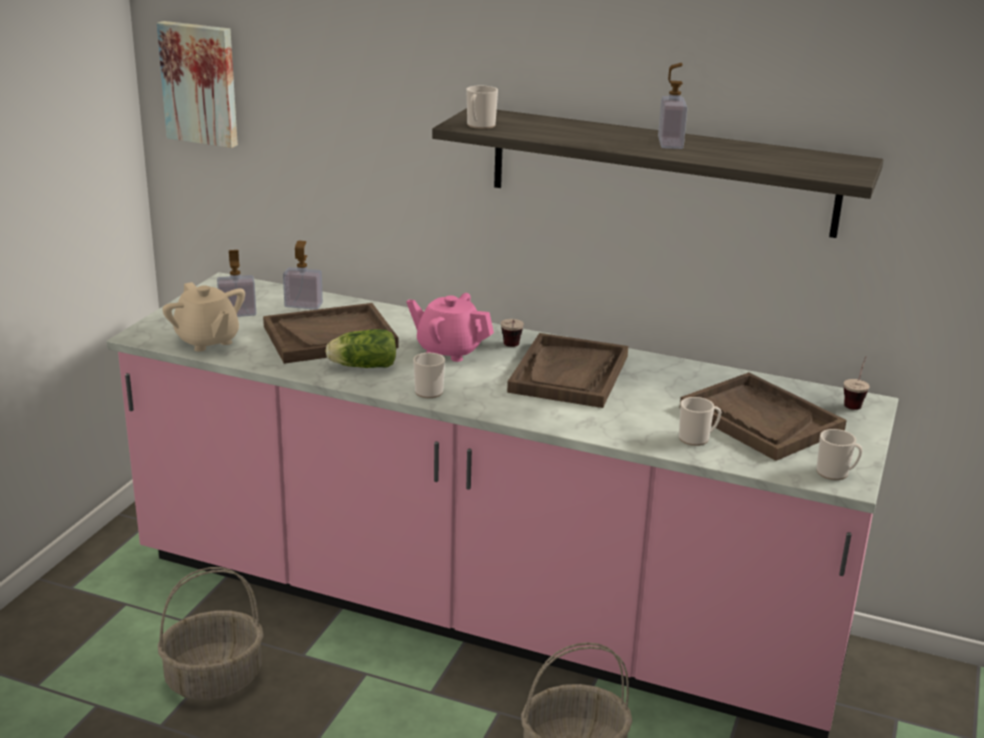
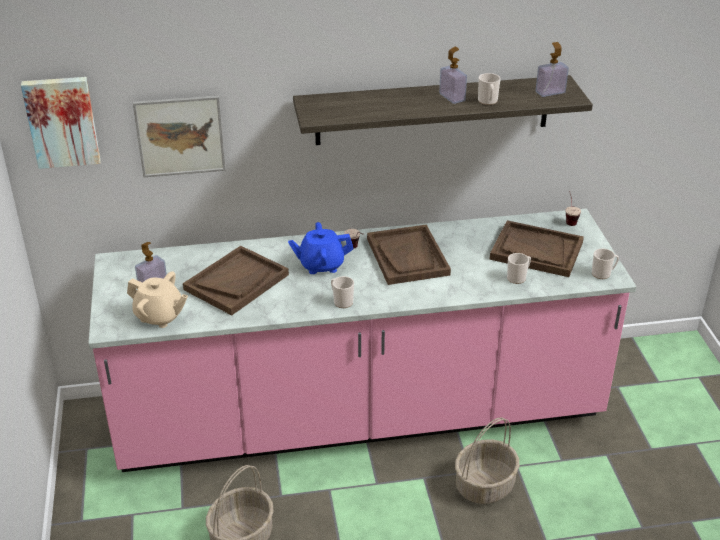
camera: 30 degrees left, 10 degrees up
soap dispenser [283,241,323,310] -> soap dispenser moved to [536,42,569,97]
lettuce [325,329,396,368] -> none
pink teapot [406,293,494,362] -> blue teapot [288,222,353,274]
mug [466,86,498,129] -> mug moved to [478,73,501,105]
none -> picture [133,95,226,177]

